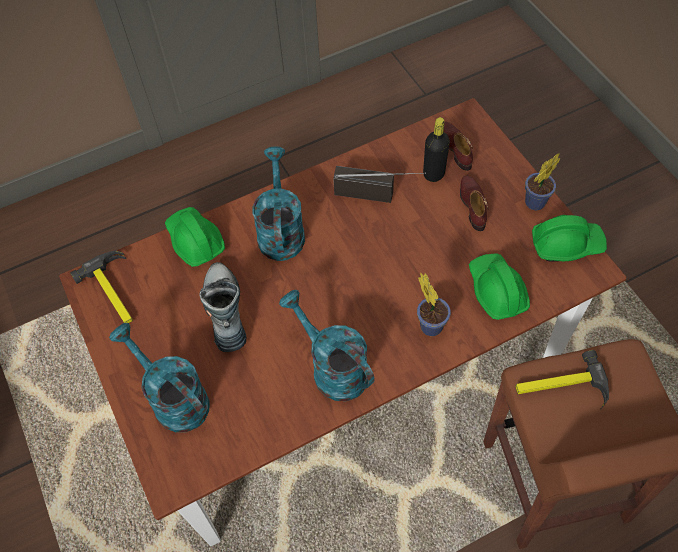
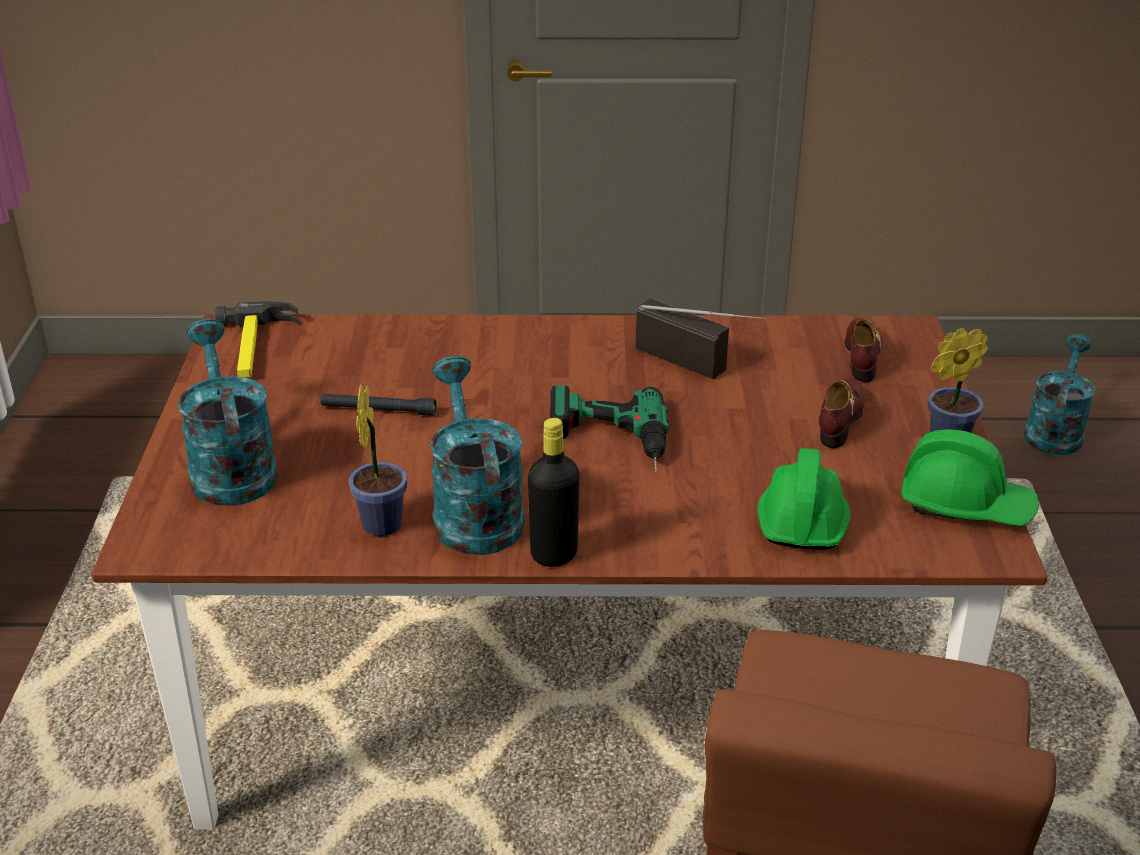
camera: 25 degrees right, 25 degrees down
green hard hat [165,207,225,267] -> none
boot [199,262,247,352] -> black flashlight [320,393,436,416]
turquoise watering can [253,147,305,261] -> turquoise watering can moved to [1024,334,1095,455]
potted plant [417,273,451,336] -> potted plant moved to [349,384,407,536]
black bottle [423,117,450,182] -> black bottle moved to [528,418,579,567]
hammer [515,350,609,410] -> none
none -> power drill [550,386,669,472]

